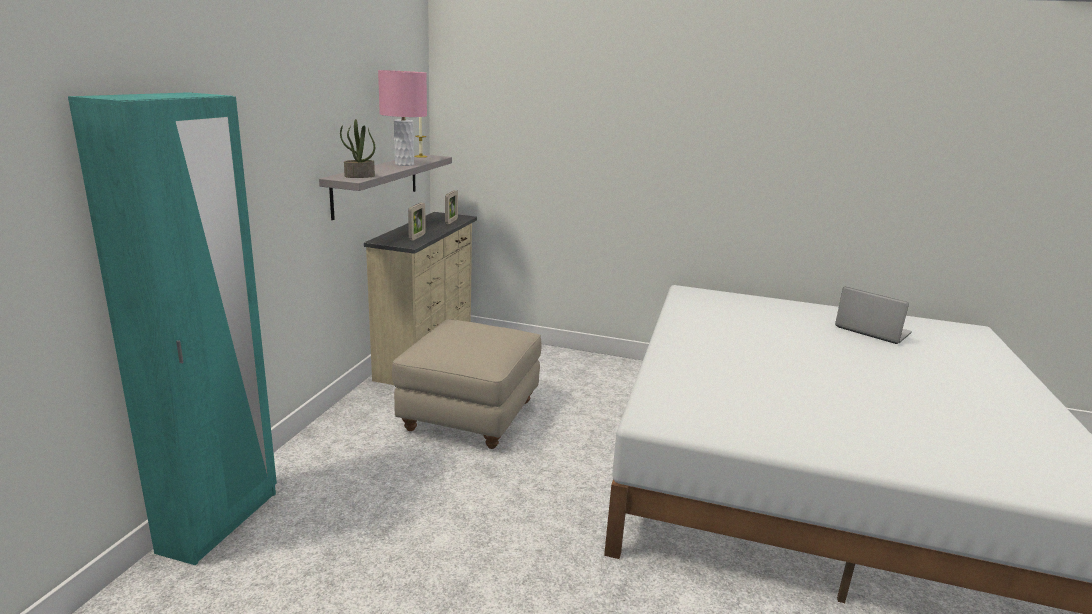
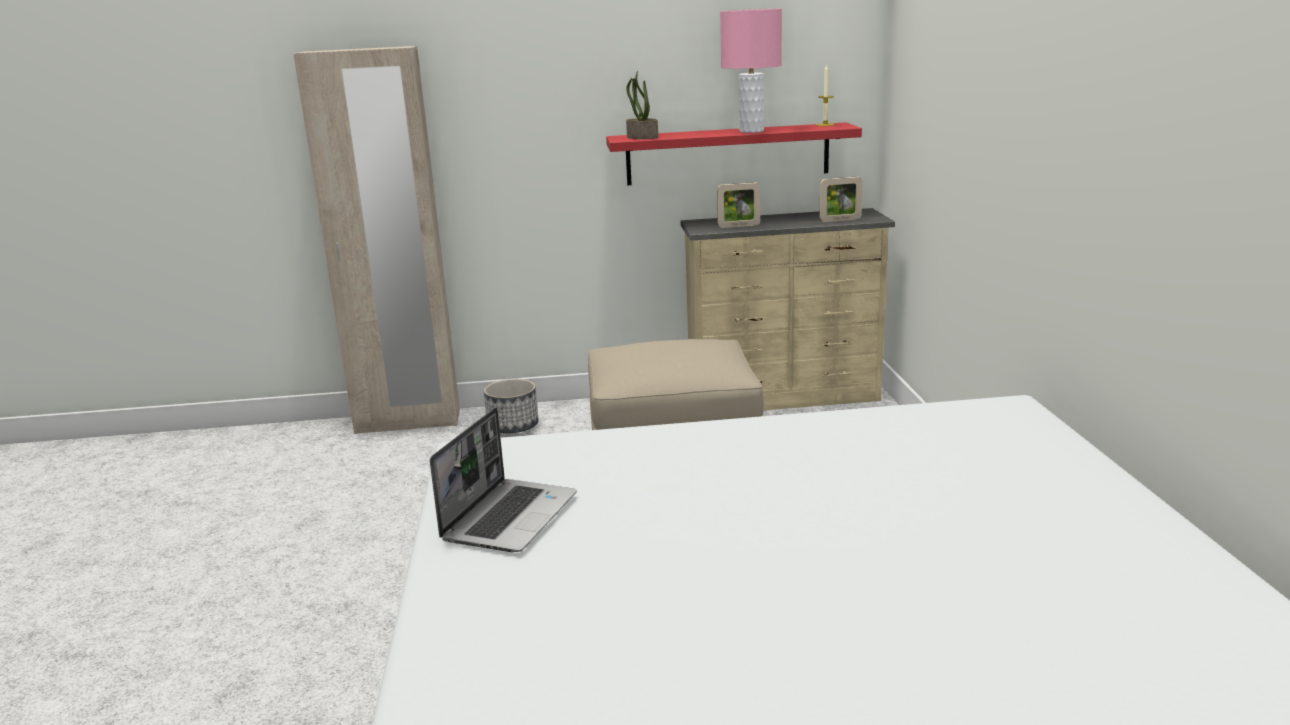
camera: 70 degrees right, 0 degrees up
turquoise wardrobe [68,92,277,566] -> beige wardrobe [294,46,460,434]
grey shelf [319,154,452,220] -> red shelf [606,122,862,185]
laptop [835,287,912,344] -> laptop moved to [430,408,577,552]
none -> planter [484,379,539,433]

